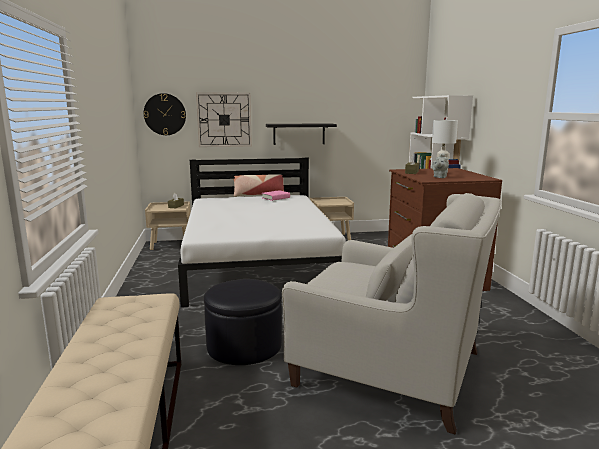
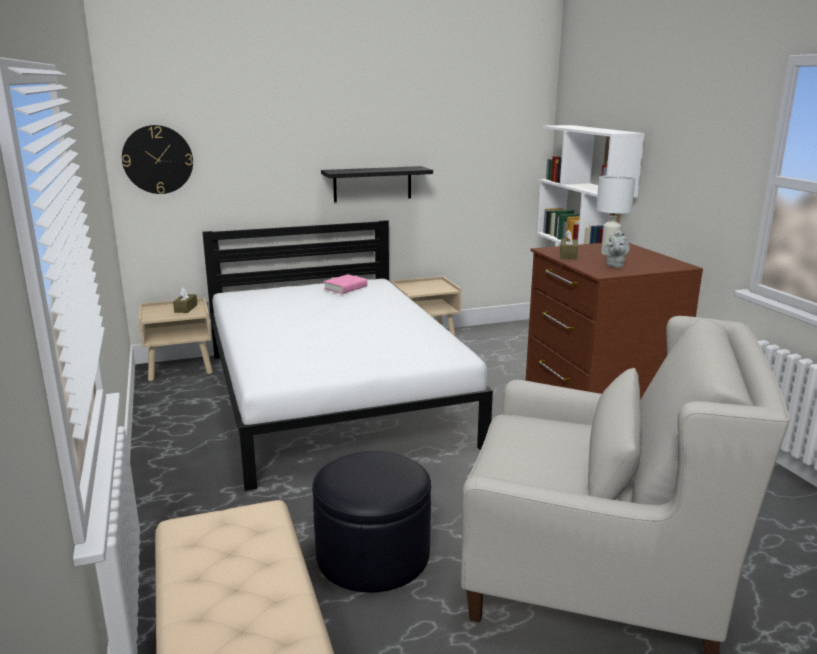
camera: 10 degrees left, 5 degrees up
wall clock [196,92,252,147] -> none
pillow [233,174,284,197] -> none

